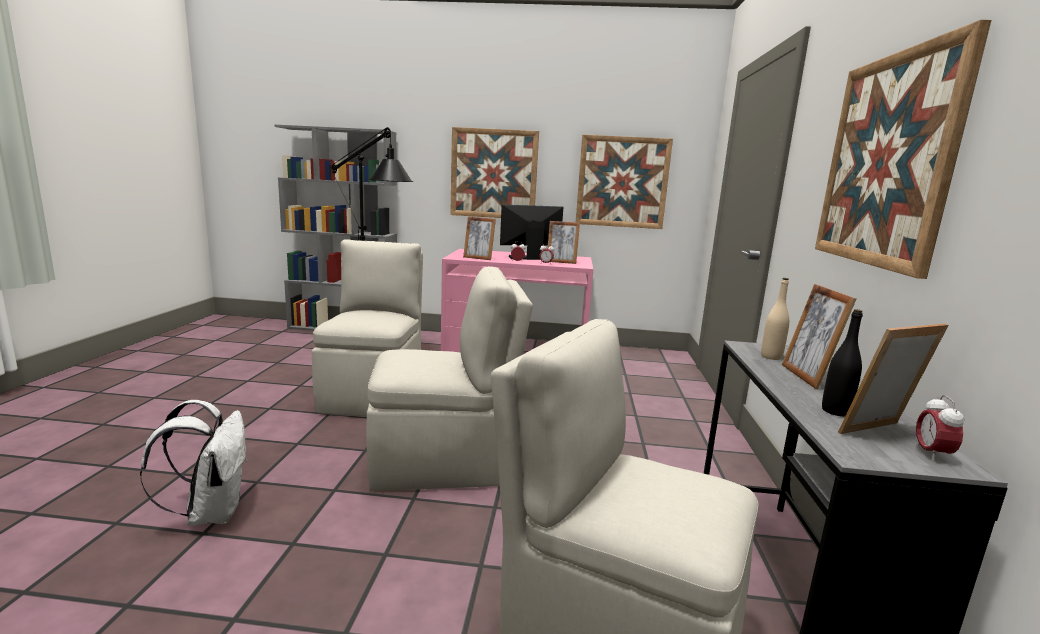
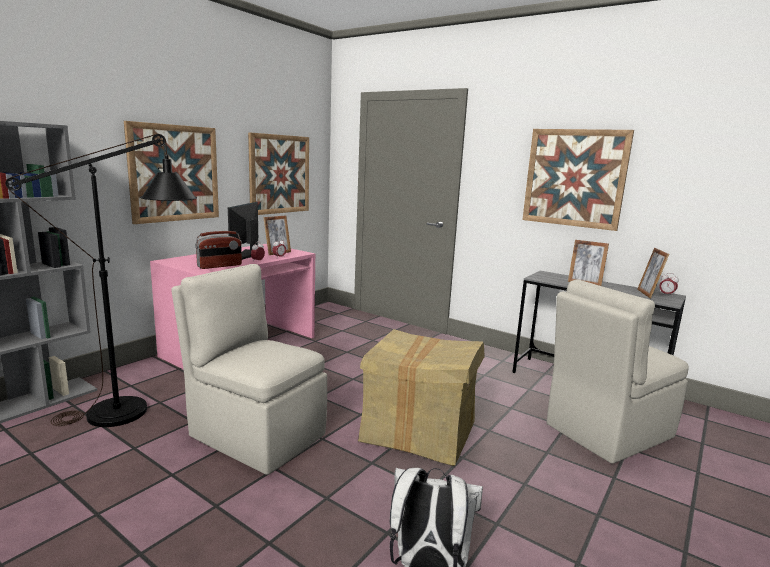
camera: 60 degrees left, 0 degrees up
beige chair [367,266,533,491] -> cardboard box [358,329,485,466]
picture frame [463,217,496,260] -> radio [195,231,242,269]
beige bottle [761,278,789,360] -> none
black bottle [822,309,863,416] -> none

